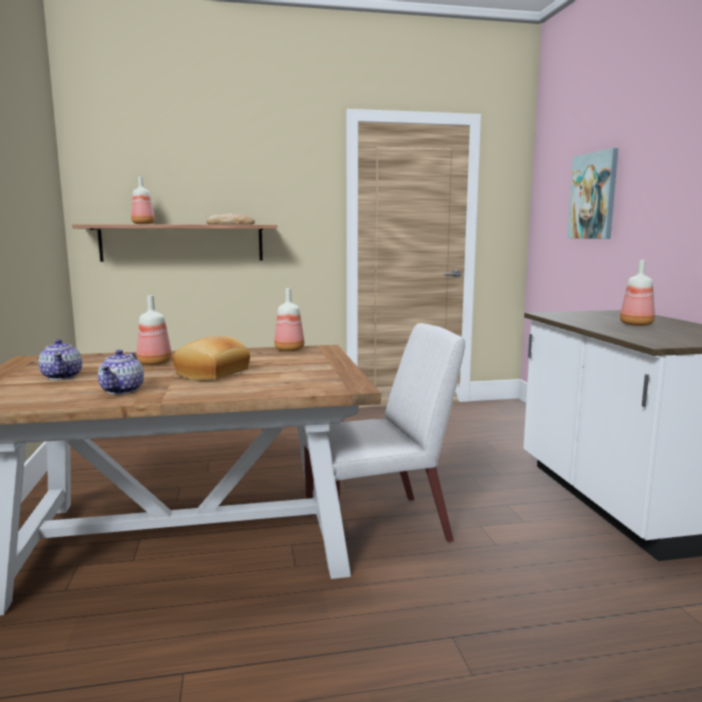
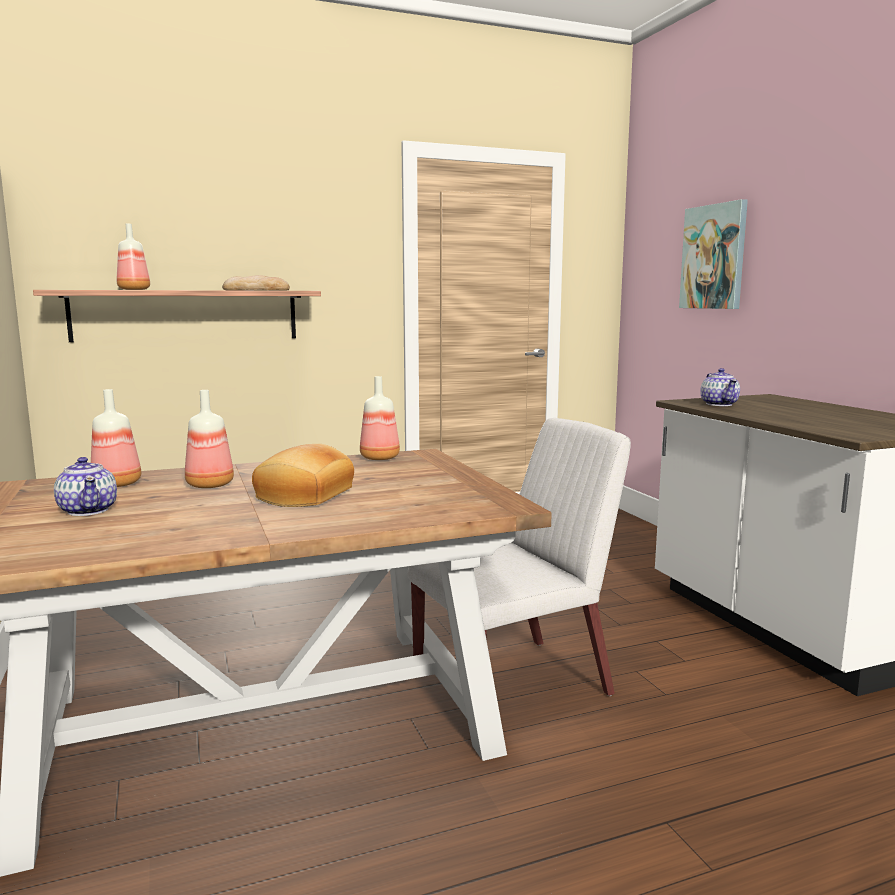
camera: 10 degrees left, 0 degrees up
teapot [98,350,144,394] -> teapot moved to [700,368,740,406]
bottle [620,260,655,326] -> bottle moved to [91,389,141,487]

